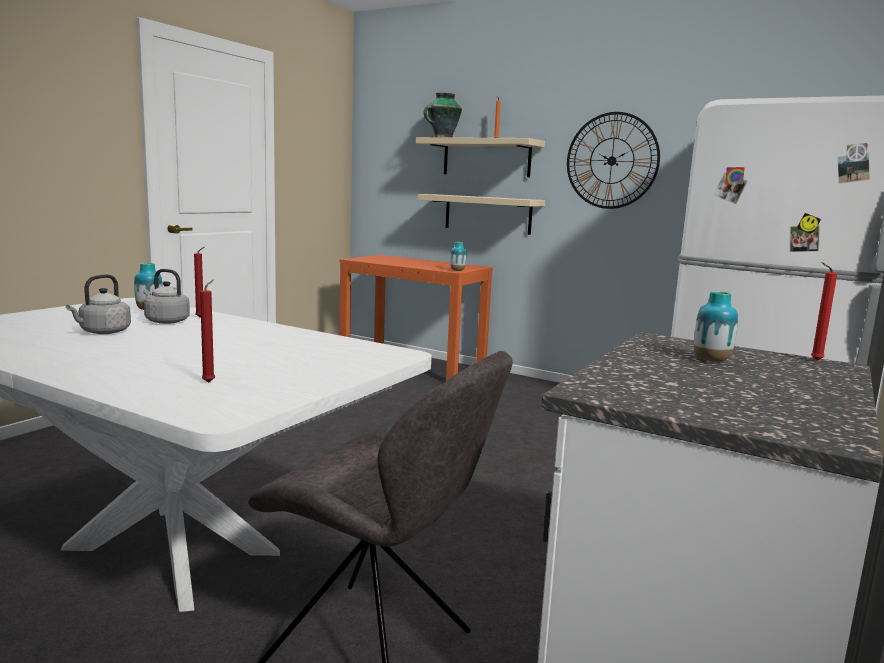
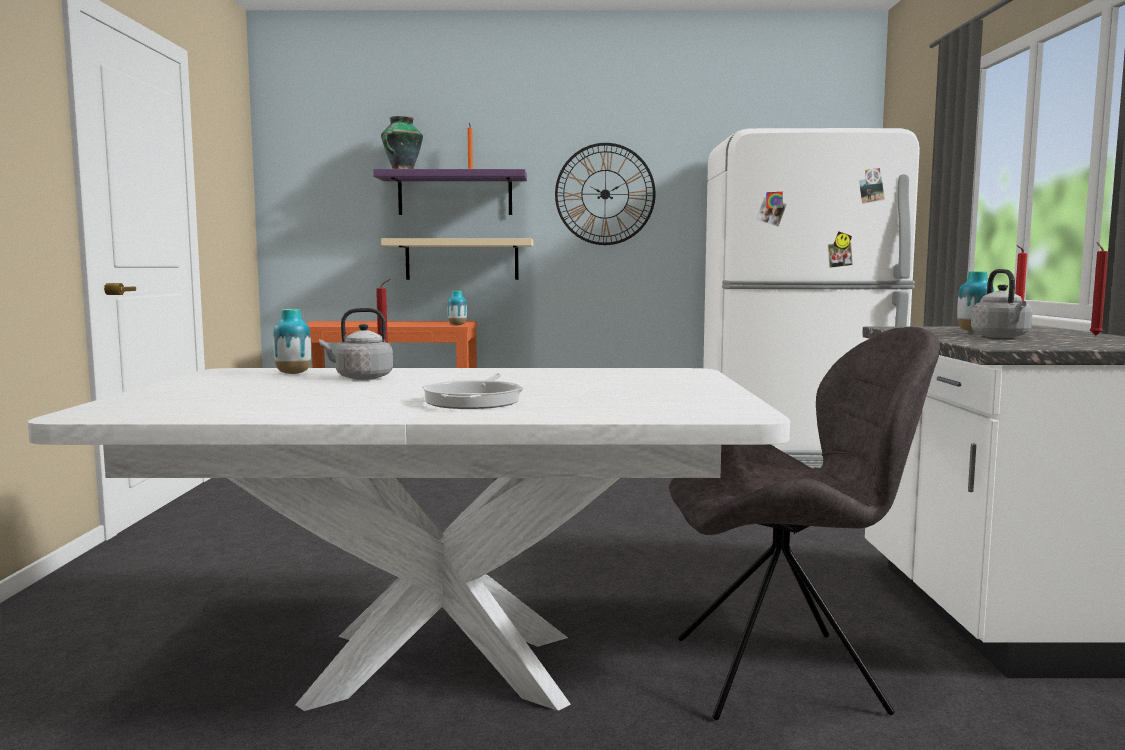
camera: 30 degrees left, 5 degrees down
grey kettle [66,274,131,334] -> grey kettle moved to [971,269,1032,338]
red candle [200,279,215,383] -> red candle moved to [1090,242,1108,335]
beige shelf [416,137,545,177] -> purple shelf [373,169,527,215]
none -> frying pan [422,373,524,409]

